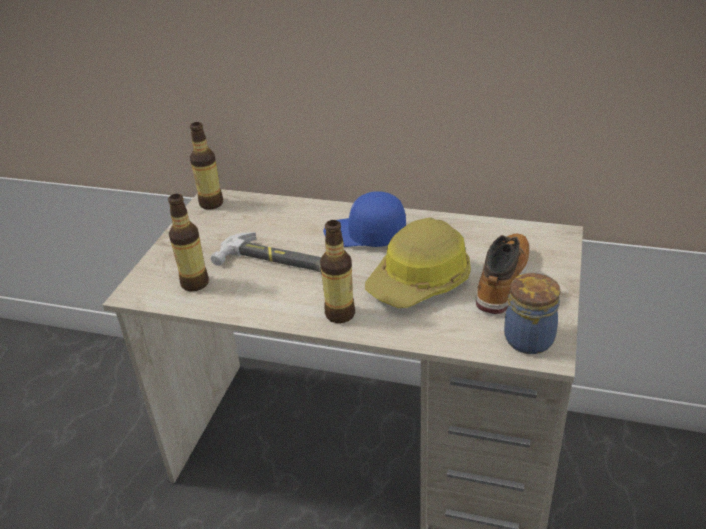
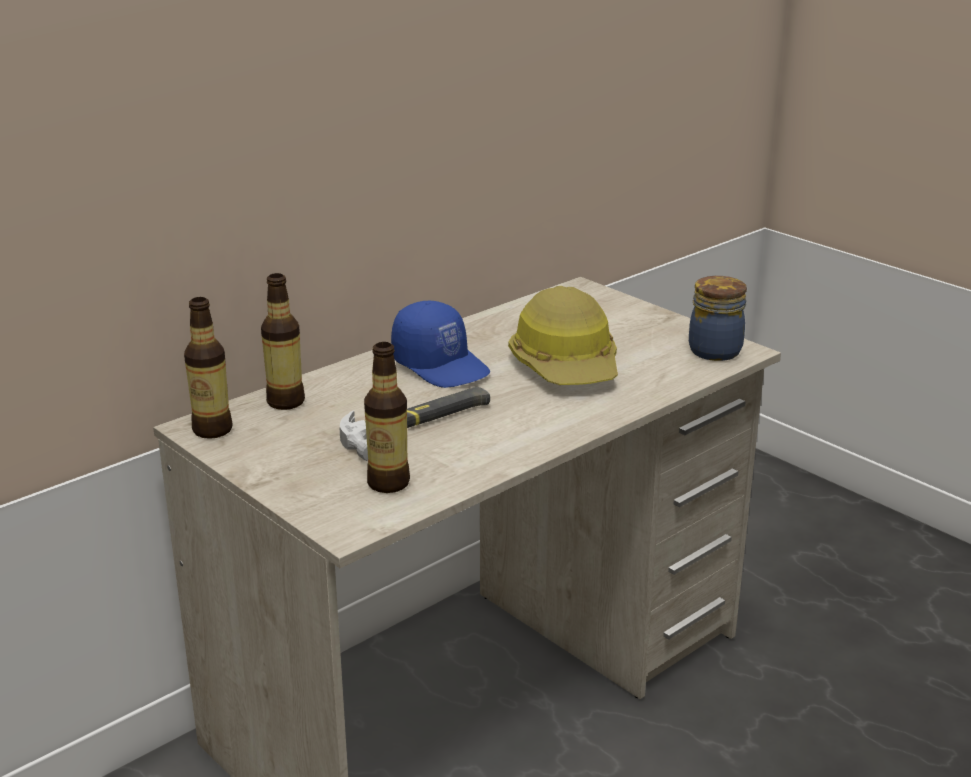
camera: 60 degrees left, 10 degrees down
bottle [320,220,355,323] -> bottle moved to [261,273,305,410]
blue cap [323,191,406,247] -> blue cap turned 90 degrees counterclockwise [391,301,490,388]
boot [476,234,530,314] -> none

